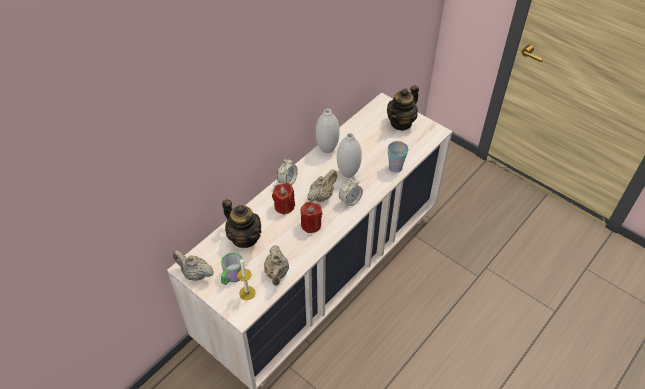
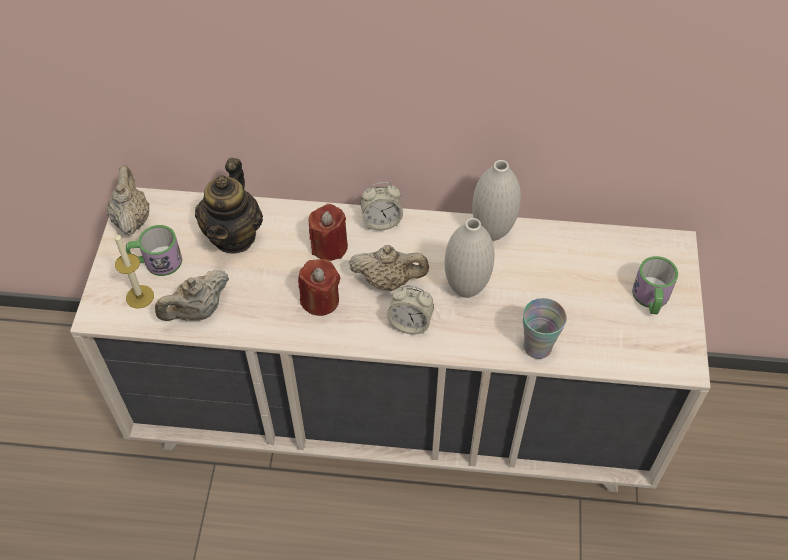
camera: 55 degrees right, 5 degrees up
teapot [387,85,419,131] -> mug [632,256,678,314]

